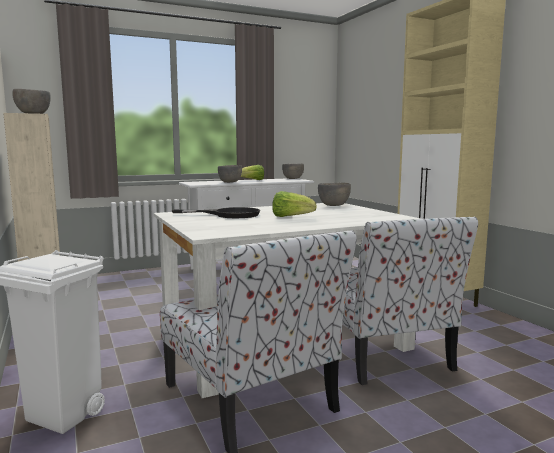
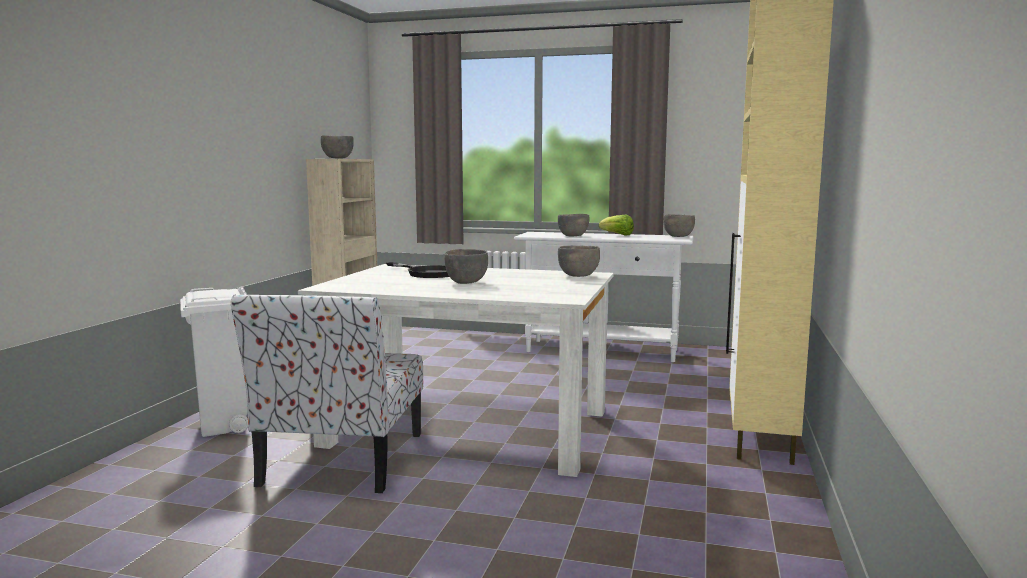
camera: 40 degrees right, 0 degrees up
lettuce [272,191,317,217] -> grey bowl [444,249,488,284]
chair [342,217,478,385] -> none

